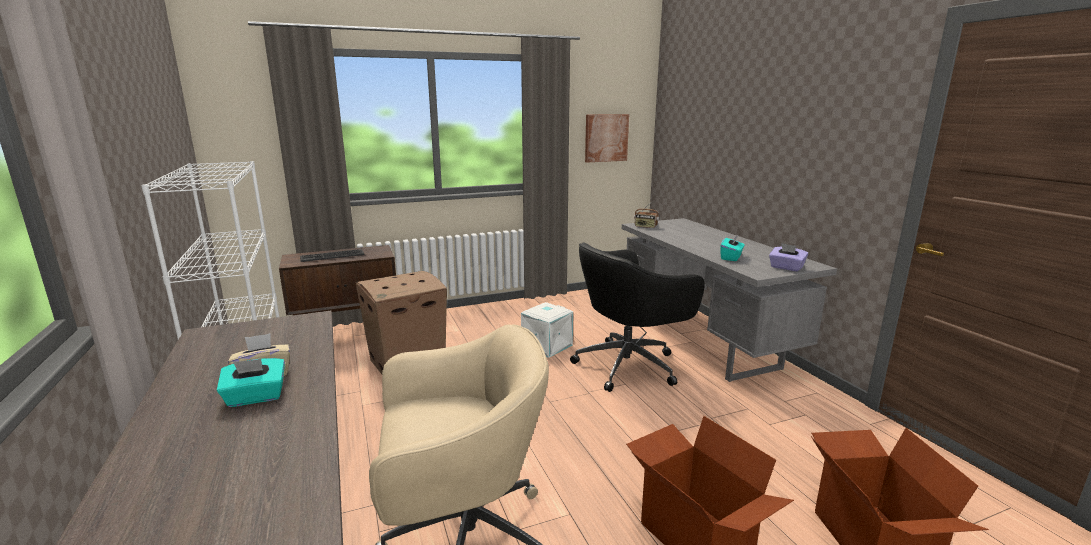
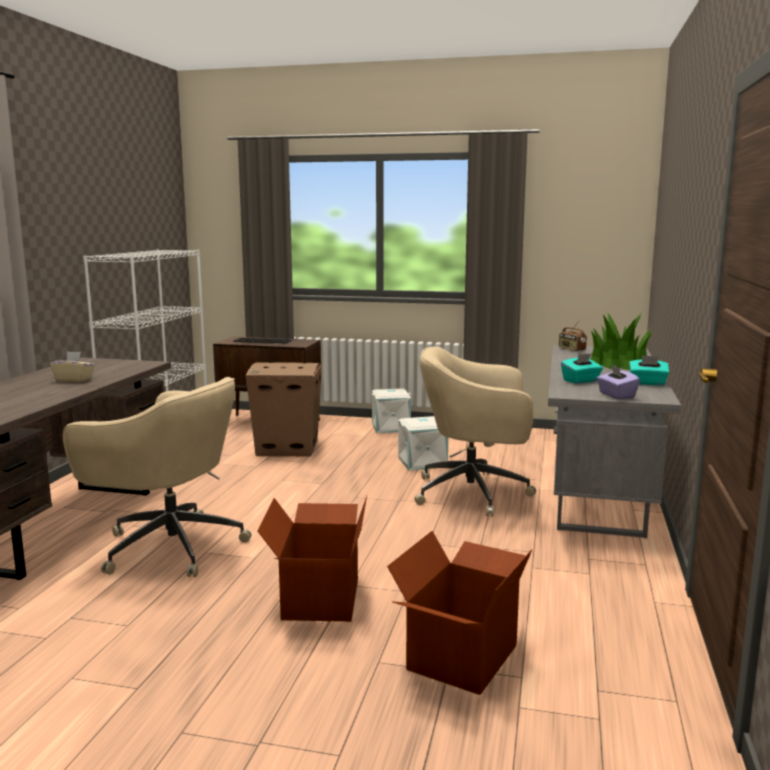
camera: 35 degrees right, 5 degrees down
turquoise tissue box [217,358,285,407] -> turquoise tissue box moved to [629,355,669,385]
black office chair [570,243,705,392] -> beige office chair [414,346,536,517]
picture [585,114,629,162] -> none
none -> white storage box [371,389,412,433]
none -> potted plant [590,312,652,370]

